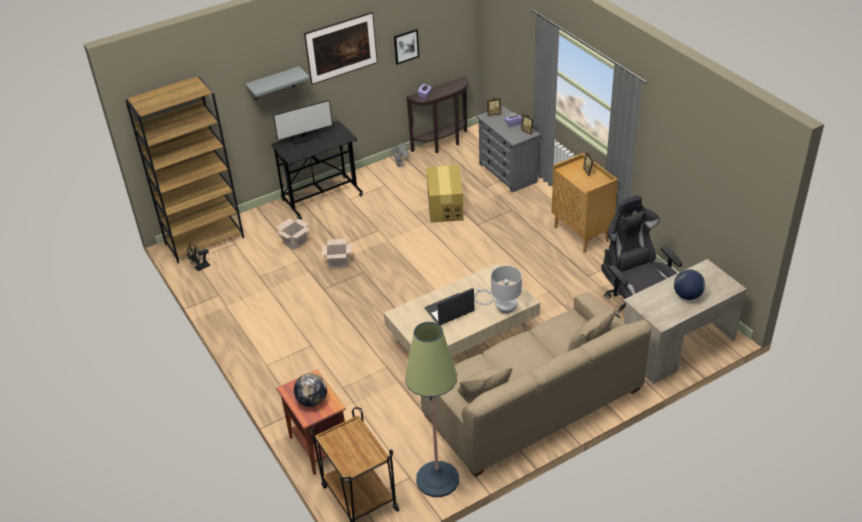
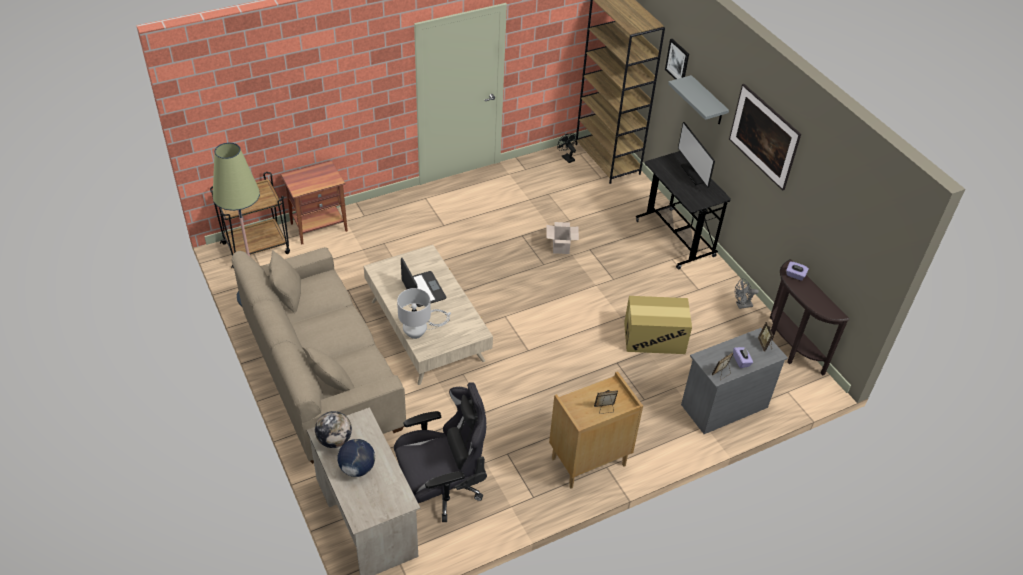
camera: 90 degrees right, 5 degrees up
cardboard box [276,218,310,250] -> none
globe [294,373,327,407] -> globe moved to [315,411,352,448]
picture [394,29,419,65] -> picture moved to [665,39,689,79]

